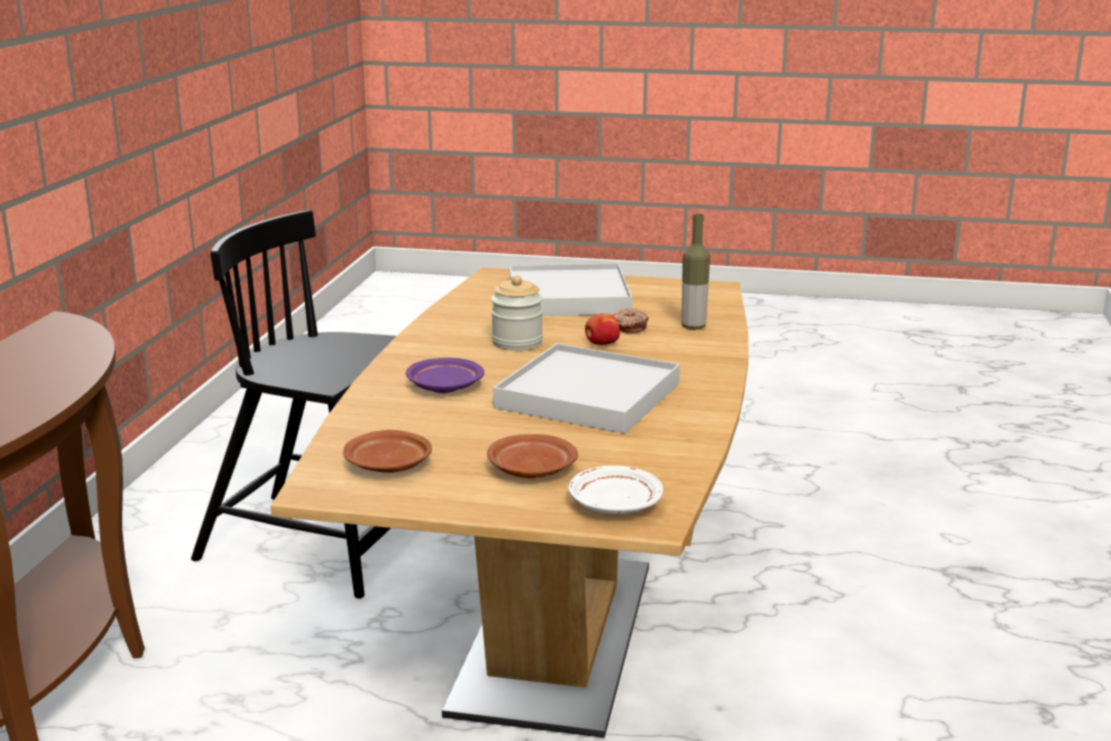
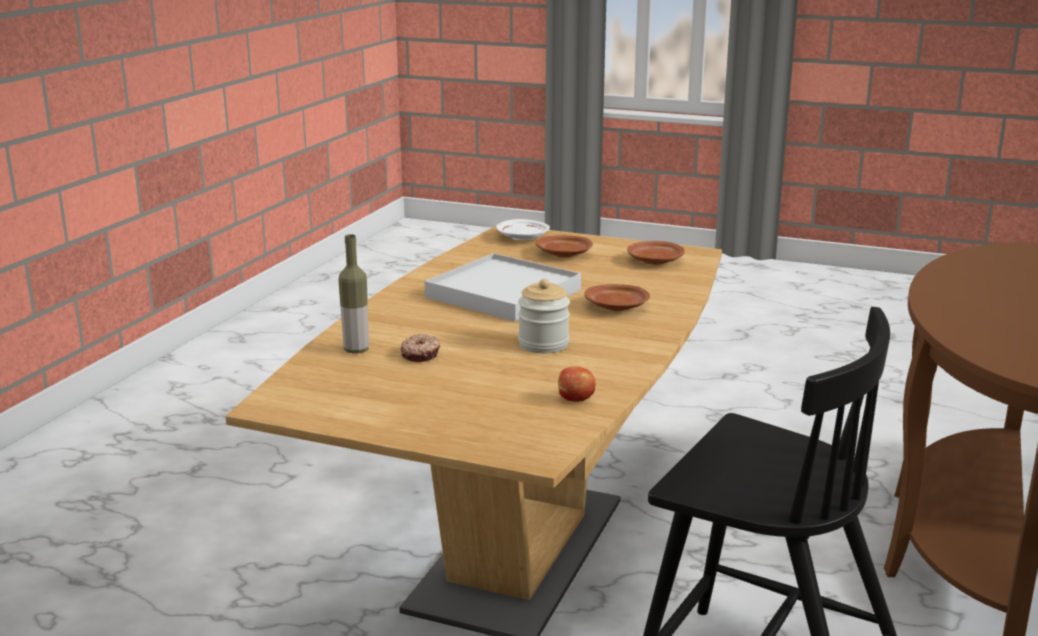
camera: 170 degrees left, 0 degrees up
purple plate [406,358,484,393] -> brown plate [584,284,650,311]
white tray [510,263,632,316] -> none
apple [585,313,620,345] -> apple moved to [558,366,595,402]

